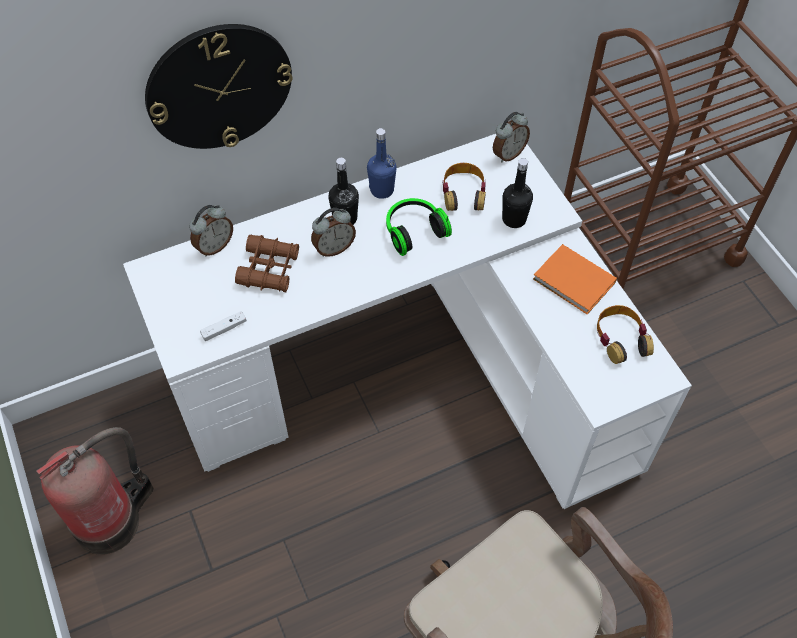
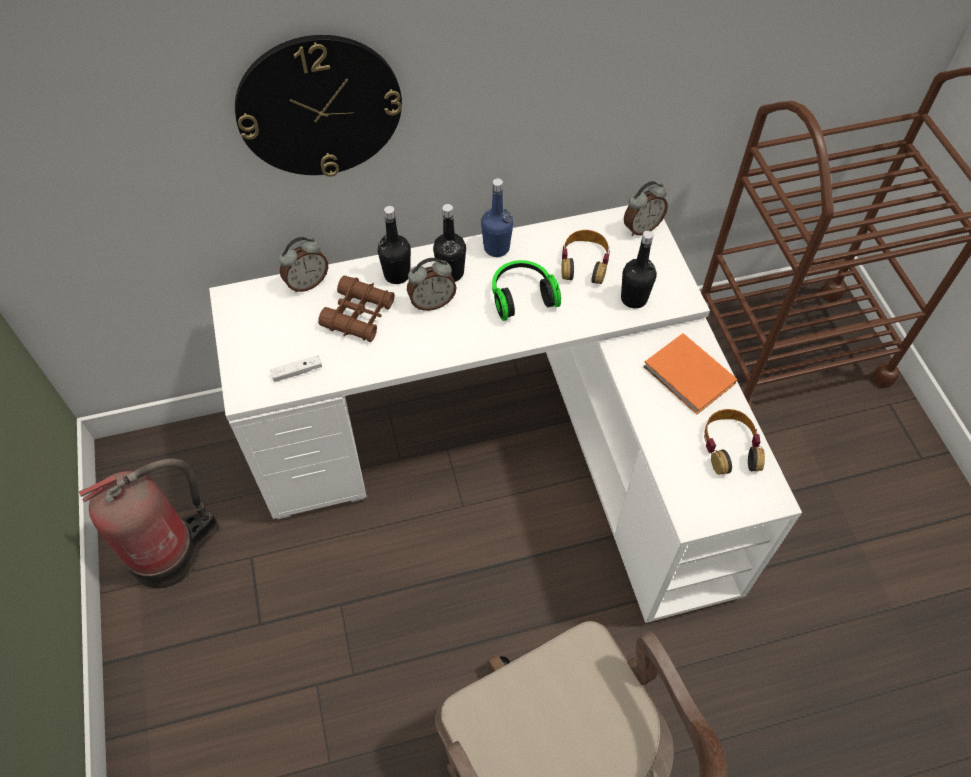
camera: 10 degrees right, 0 degrees up
none -> black bottle [378,206,411,284]

